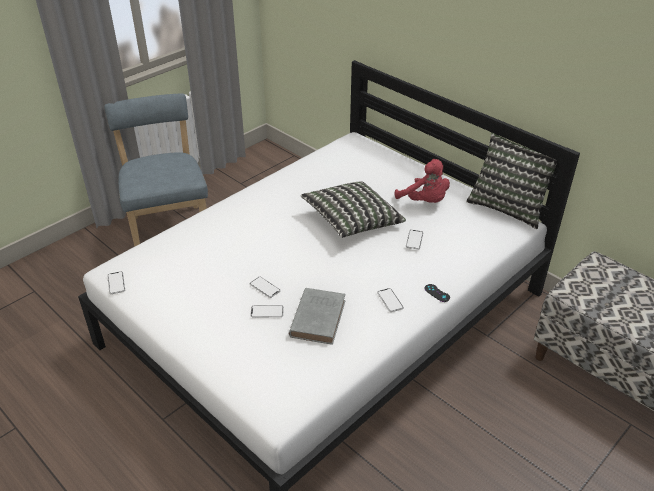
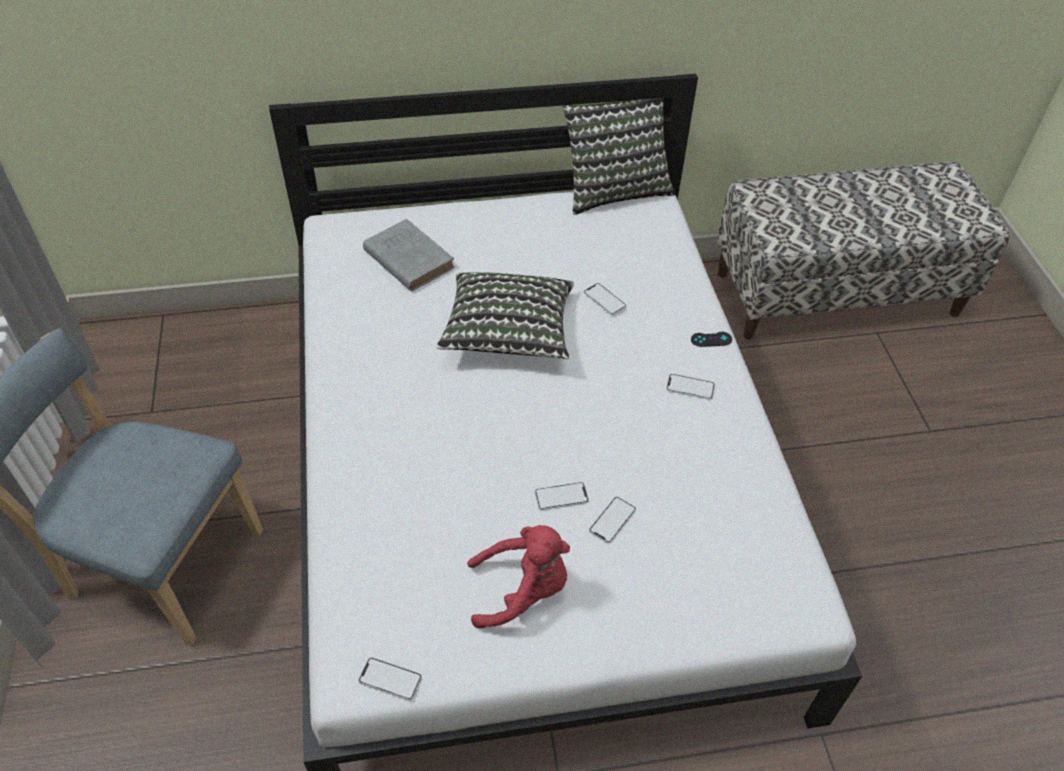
camera: 55 degrees left, 10 degrees up
grey book [289,288,346,345] -> grey book moved to [363,219,455,292]
red plush toy [395,159,450,203] -> red plush toy moved to [467,525,570,629]

